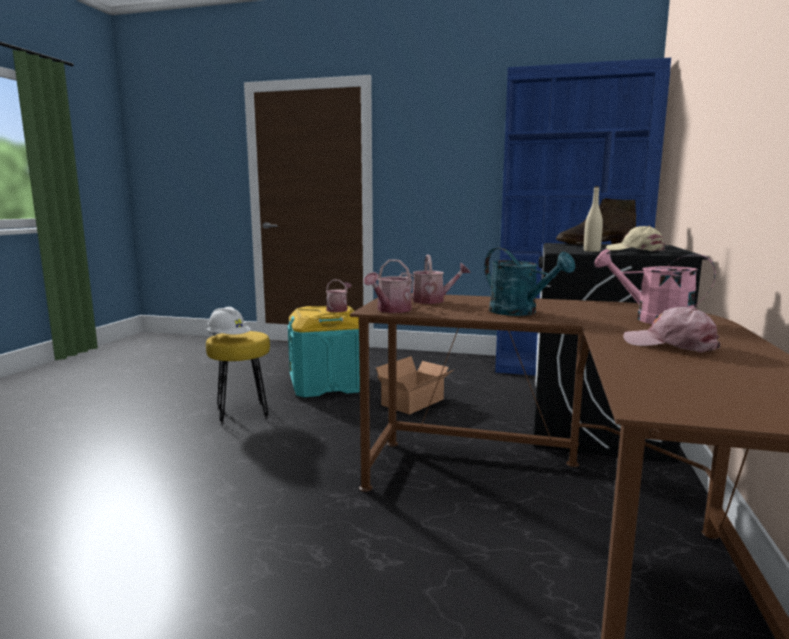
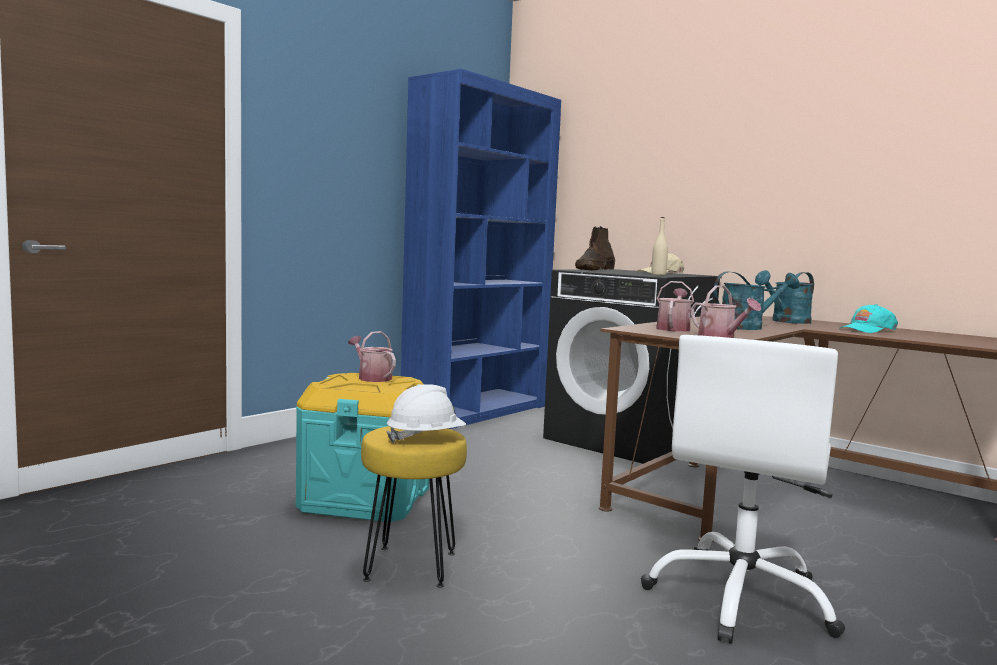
camera: 65 degrees left, 5 degrees down
cardboard box [376,356,453,415] -> none
pink watering can [594,249,716,324] -> turquoise watering can [755,270,814,324]
pink cap [623,307,720,353] -> turquoise cap [840,304,898,333]
none -> white office chair [641,335,845,644]

